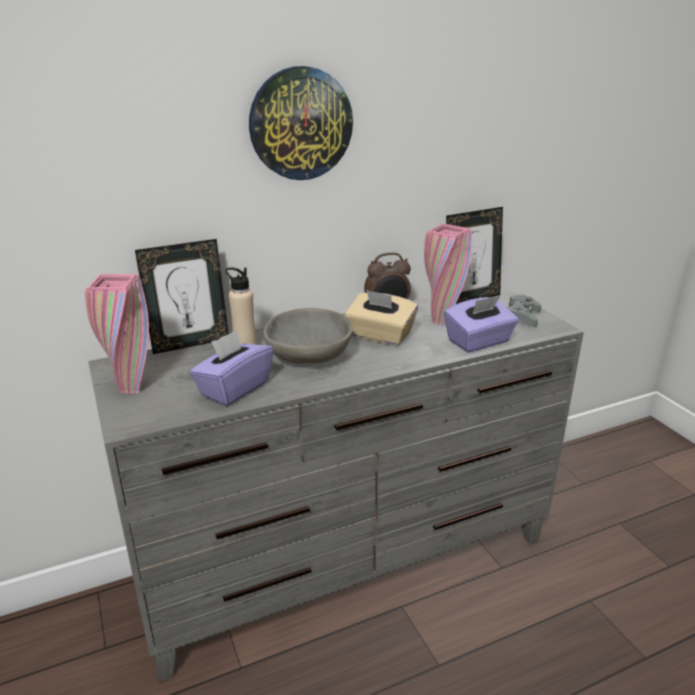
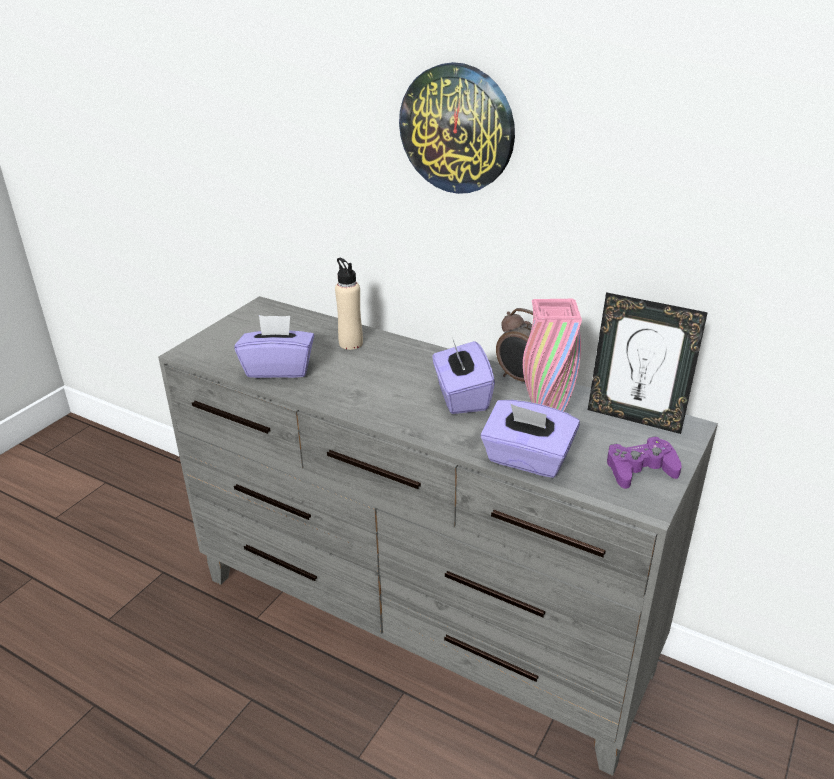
camera: 55 degrees right, 5 degrees up
pink vase [85,274,149,393] -> none
picture frame [135,239,229,354] -> none
grey bowl [263,308,353,363] -> none
beige tissue box [345,290,418,346] -> purple tissue box [432,337,495,414]
grey game controller [507,295,541,327] -> purple game controller [607,436,682,489]

